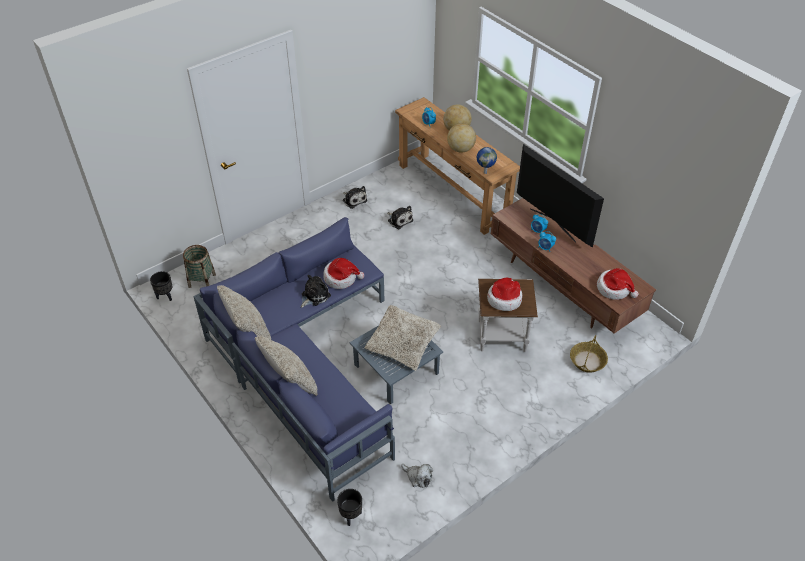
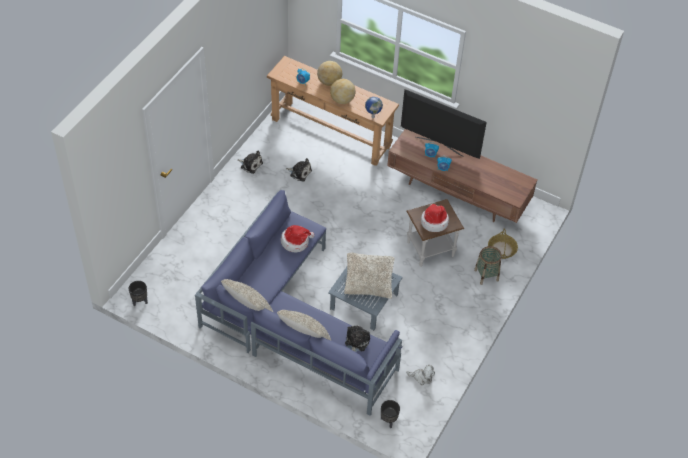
camera: 25 degrees left, 5 degrees up
basket [183,245,216,288] -> basket moved to [474,246,502,285]
plush toy [301,275,331,308] -> plush toy moved to [345,325,370,352]
hat [597,268,639,300] -> none

